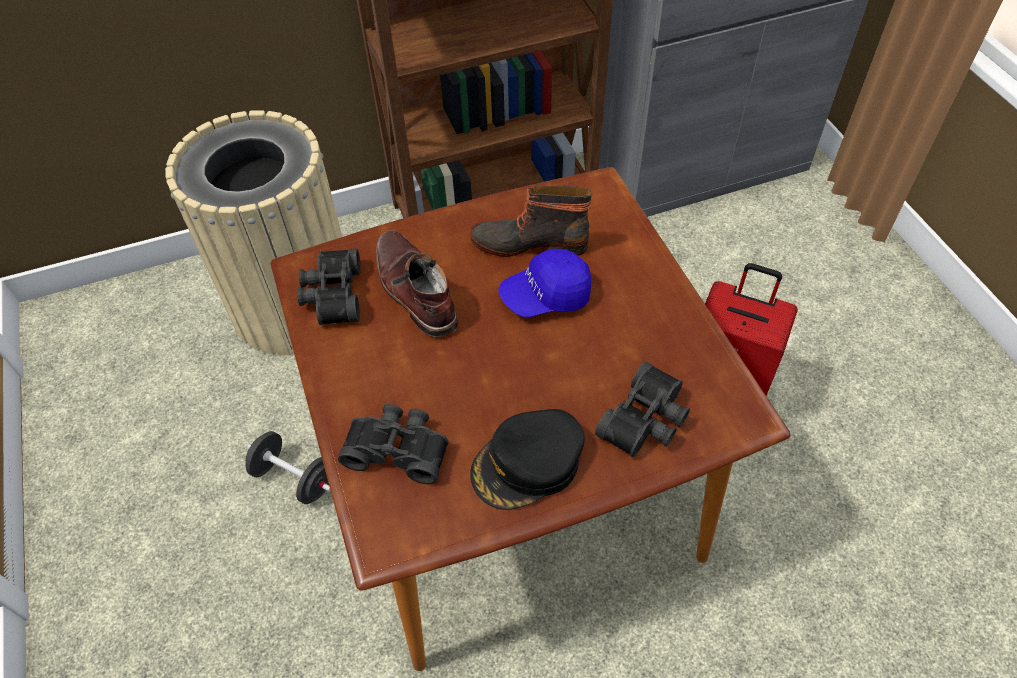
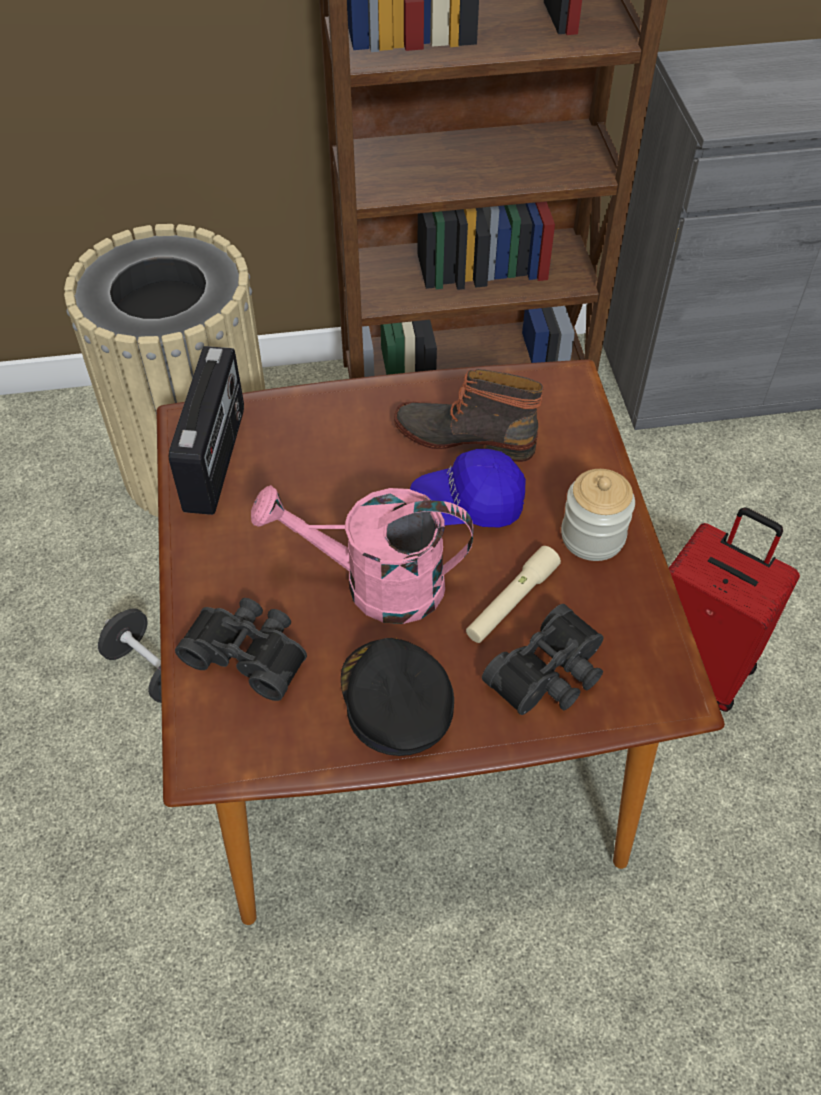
camera: 10 degrees right, 0 degrees up
black binoculars [297,248,361,325] -> radio [169,346,244,515]
brown boot [376,230,458,337] -> none
black cap [470,409,585,510] -> black cap turned 90 degrees clockwise [341,638,454,756]
none -> pink watering can [251,485,473,624]
none -> beige flashlight [466,546,561,643]
none -> jar [561,469,635,561]

